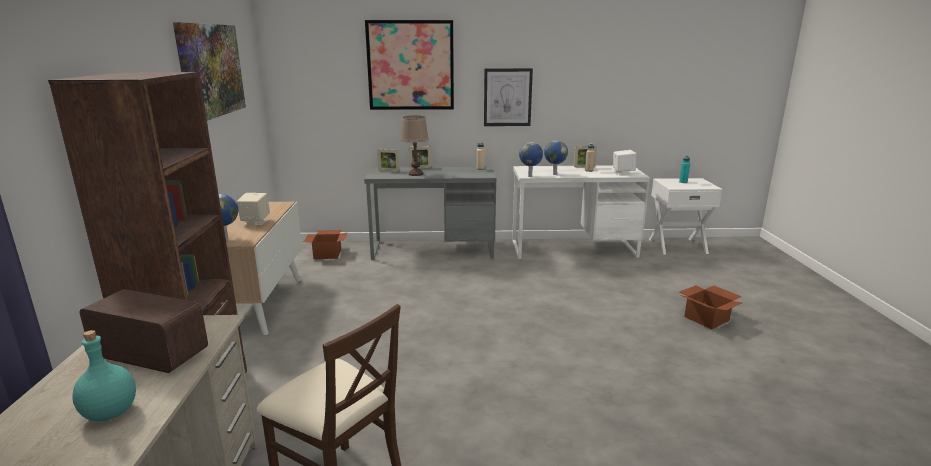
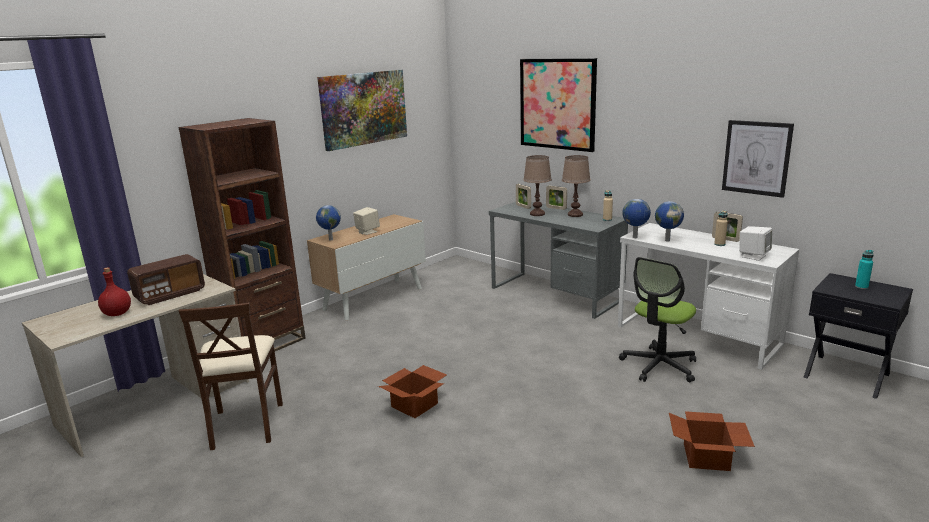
camera: 45 degrees right, 0 degrees up
turquoise bottle [72,330,136,421] -> red bottle [98,267,131,316]
radio [79,289,208,373] -> radio turned 75 degrees clockwise [127,254,205,305]
cardboard box [304,230,347,259] -> cardboard box moved to [378,365,447,418]
picture [484,68,533,126] -> picture moved to [722,120,794,198]
white nightstand [649,178,722,255] -> black nightstand [804,273,913,399]
none -> brown table lamp [562,155,591,217]
none -> office chair [619,257,696,382]

